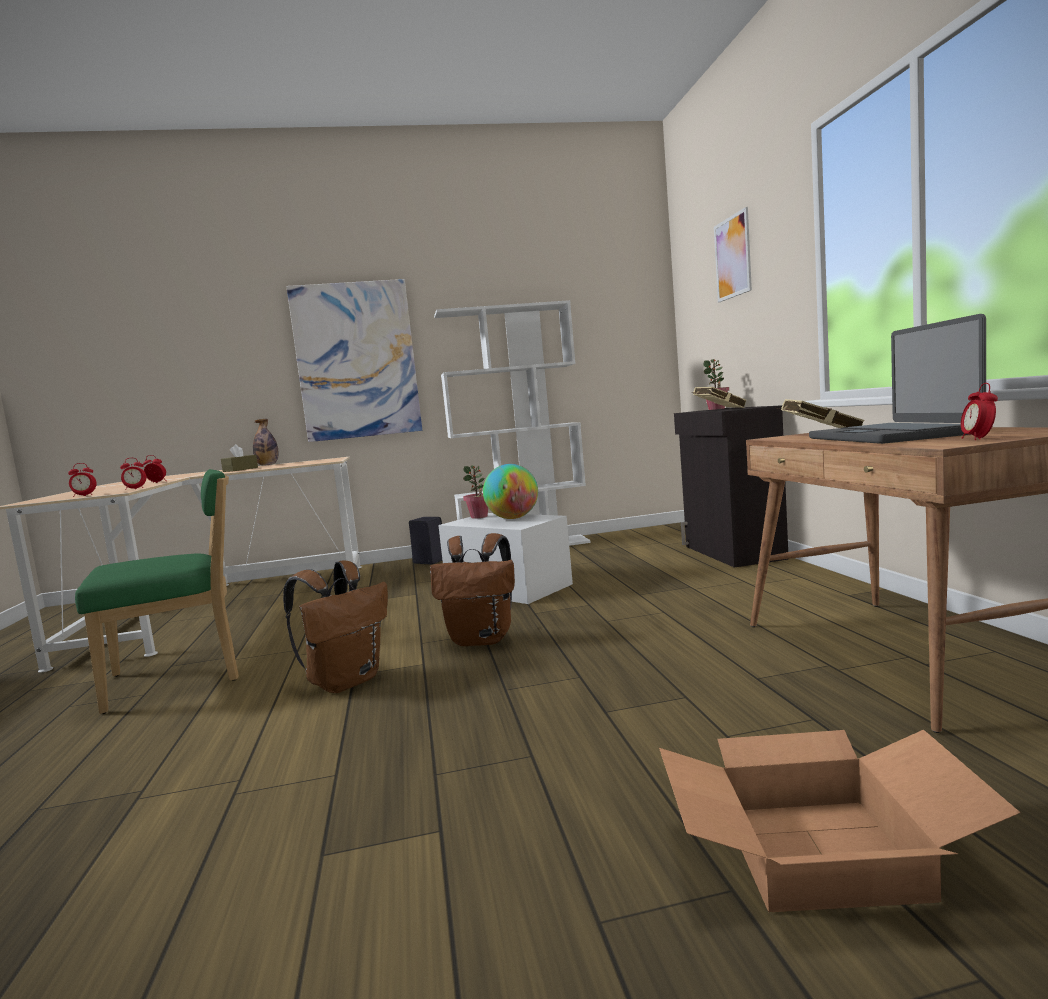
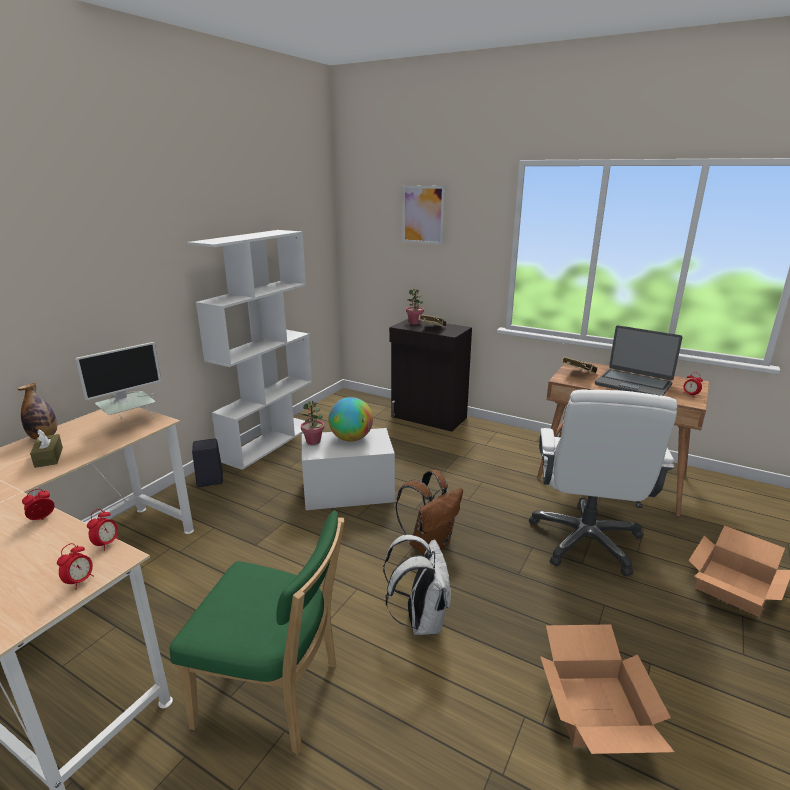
camera: 50 degrees left, 15 degrees up
green chair [75,469,239,714] -> green chair turned 90 degrees clockwise [170,510,344,755]
brown backpack [283,560,388,693] -> white backpack [383,535,451,635]
picture [287,279,422,442] -> none
none -> monitor [75,342,161,419]
none -> white office chair [529,390,677,577]
none -> cardboard box [540,624,674,754]

